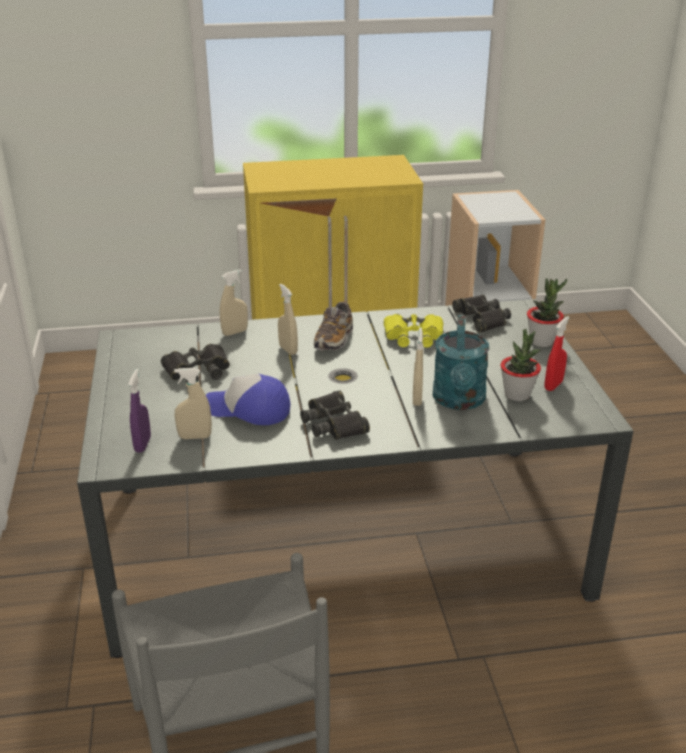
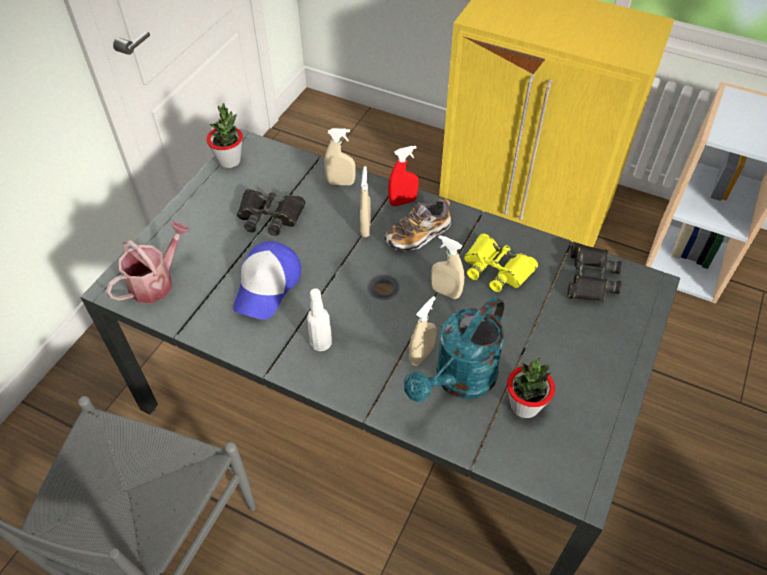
camera: 35 degrees right, 20 degrees up
purple spray bottle [128,369,151,453] -> watering can [106,222,190,303]
beige spray bottle [174,368,212,439] -> beige spray bottle moved to [431,235,464,299]
cap [206,374,290,425] -> cap turned 120 degrees counterclockwise [233,241,301,320]
black binoculars [300,390,370,439] -> white bottle [307,288,332,351]
potted plant [527,278,567,347] -> potted plant moved to [206,103,243,168]
red spray bottle [545,316,569,391] -> red spray bottle moved to [388,146,419,206]

